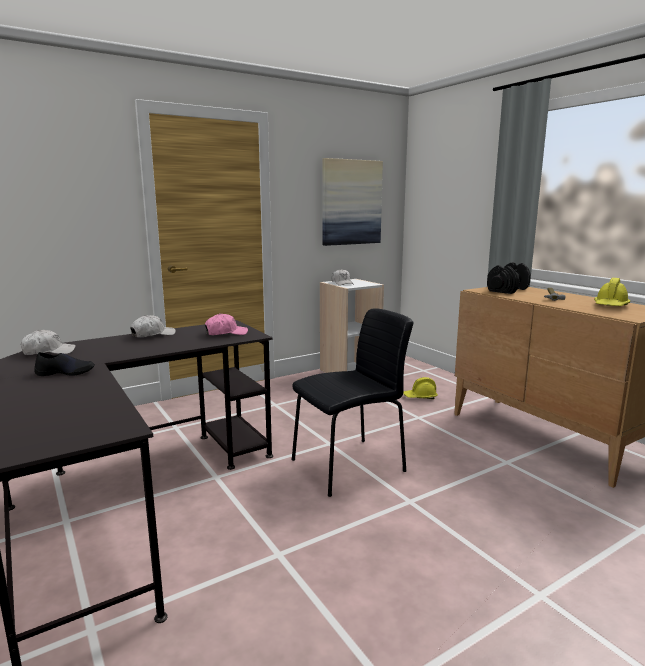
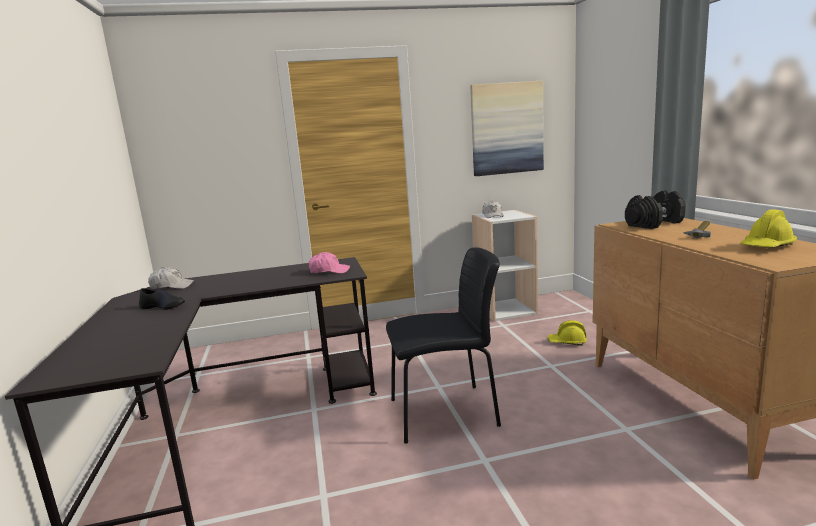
camera: 20 degrees right, 0 degrees up
white cap [130,315,176,338] -> none

